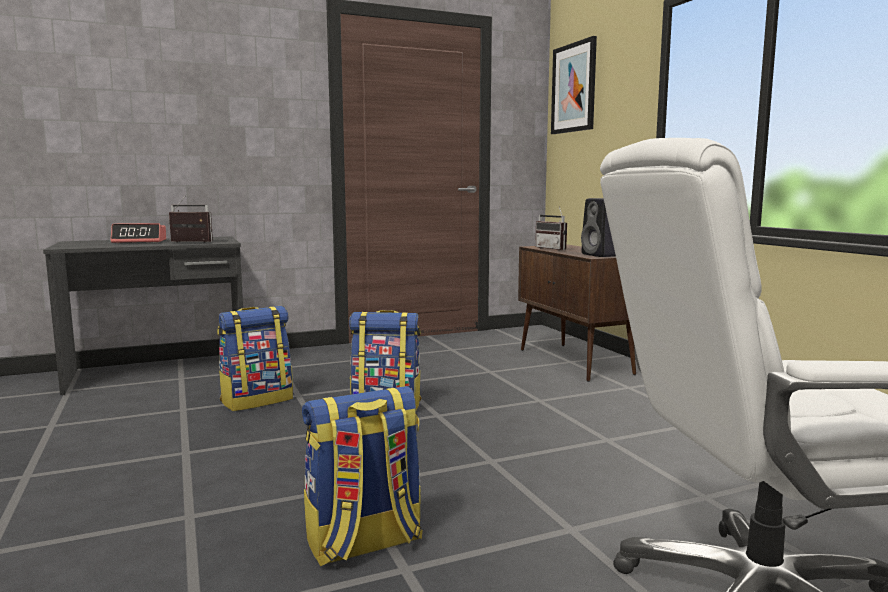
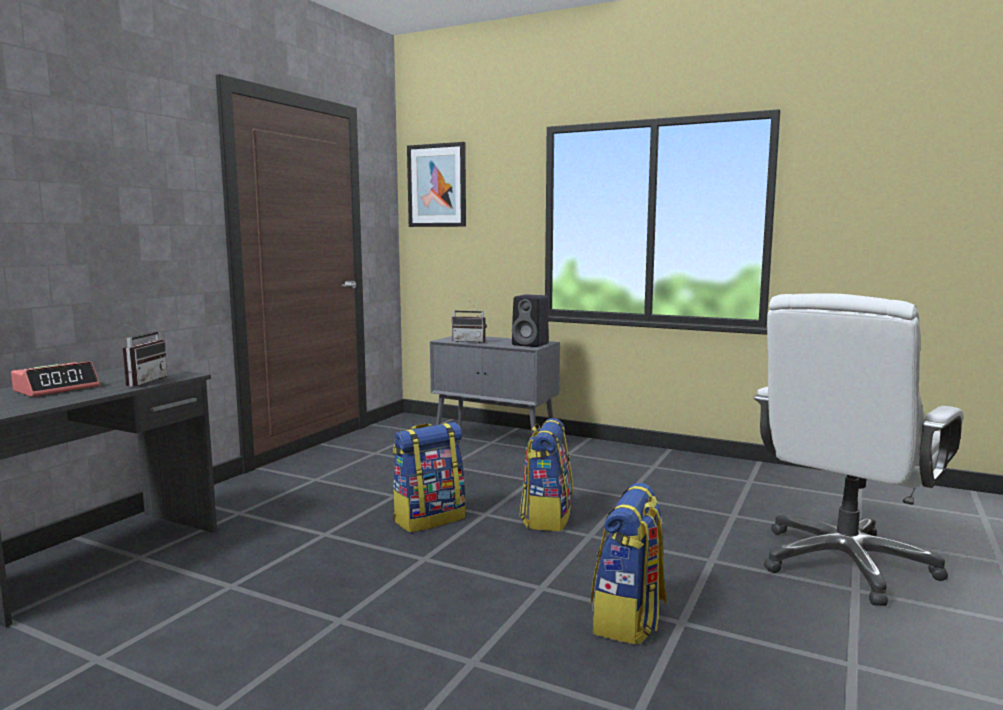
camera: 40 degrees left, 0 degrees up
radio [169,197,213,243] -> radio turned 135 degrees clockwise [120,322,168,387]
backpack [217,306,293,411] -> backpack moved to [519,418,573,531]
brown cabinet [518,245,636,382] -> grey cabinet [430,336,560,436]

